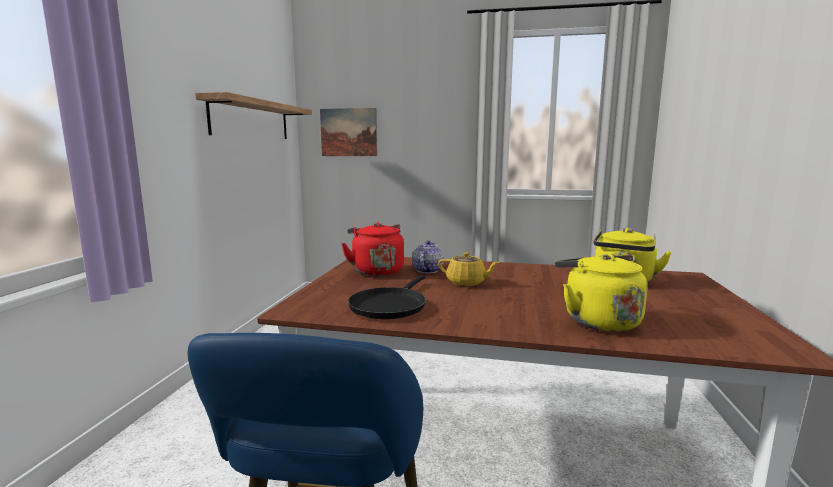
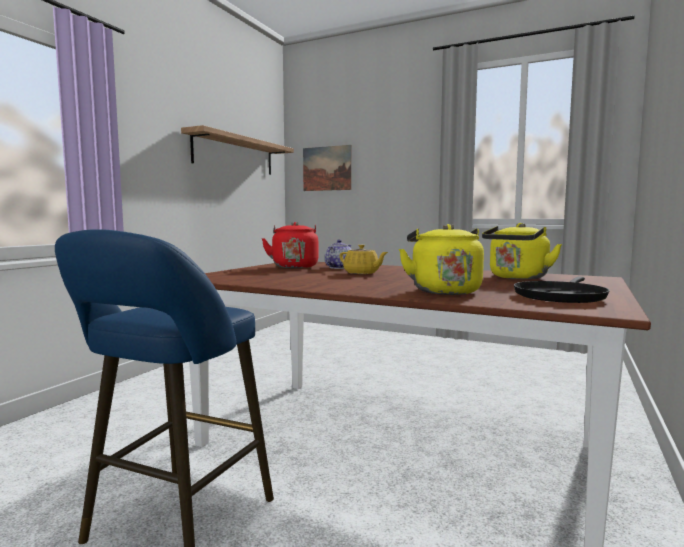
camera: 15 degrees right, 5 degrees down
black frying pan [348,275,426,319] -> black frying pan moved to [514,277,610,303]

